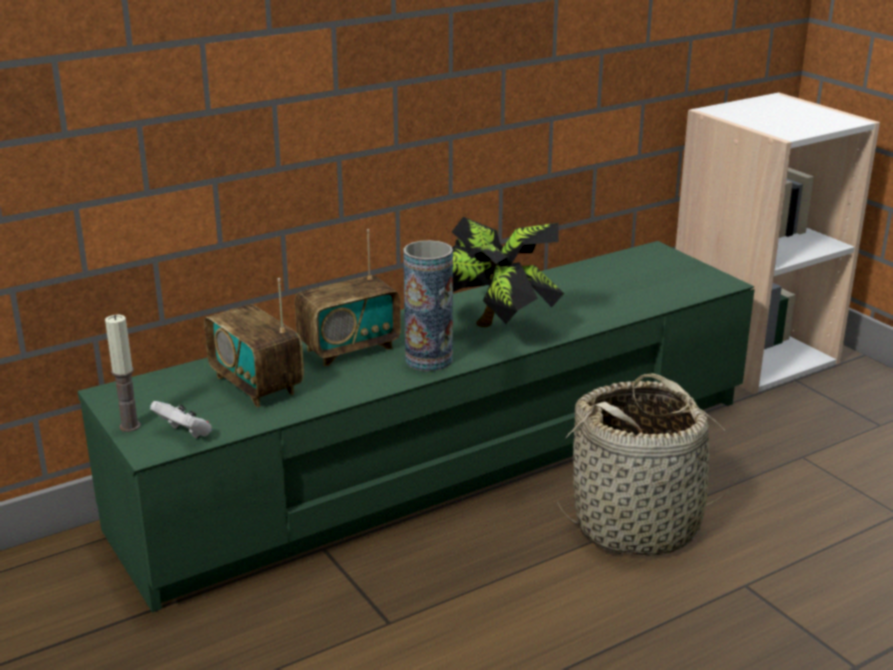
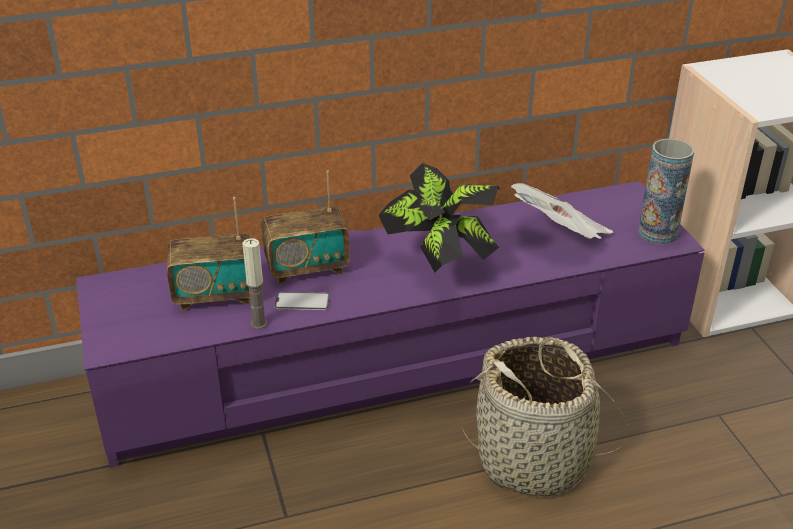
camera: 15 degrees right, 10 degrees up
green tv stand [78,241,755,613] -> purple tv stand [76,181,705,468]
candle [105,315,141,432] -> candle moved to [242,238,268,329]
white game controller [150,401,212,438] -> none
radio [204,278,304,407] -> radio turned 75 degrees counterclockwise [167,197,251,310]
vase [403,240,453,371] -> vase moved to [638,138,694,244]
none -> phone [275,292,330,310]
none -> newspaper [511,183,613,239]

